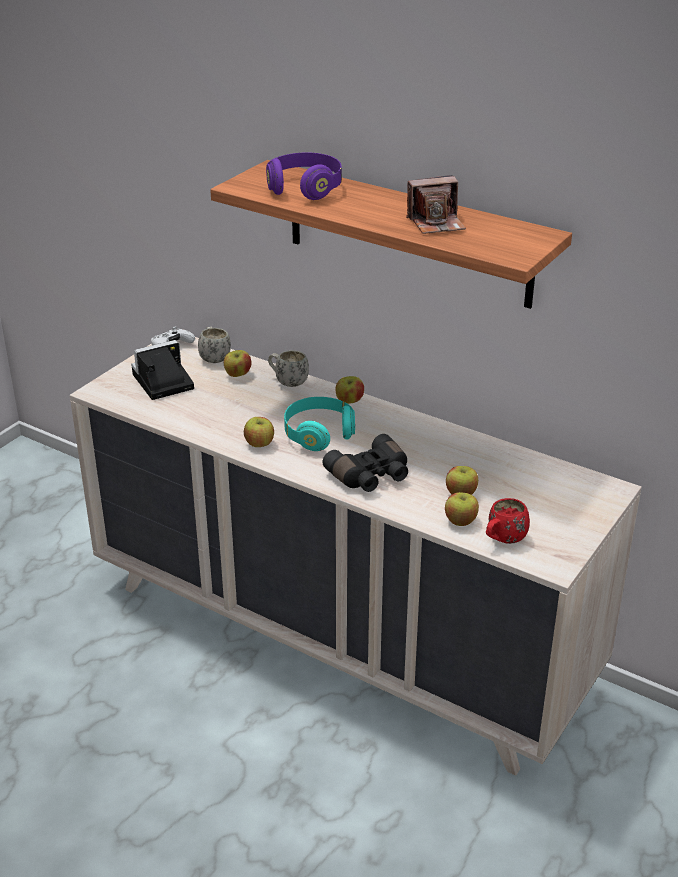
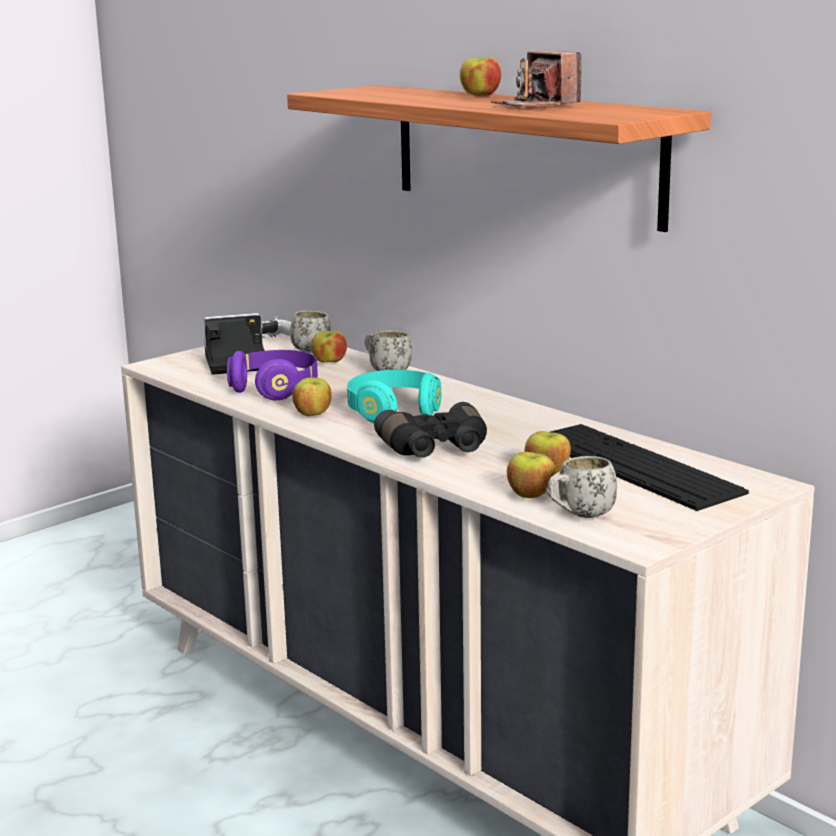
camera: 15 degrees right, 15 degrees down
purple headphones [266,152,342,200] -> purple headphones moved to [227,350,318,400]
apple [336,376,364,404] -> apple moved to [460,57,501,96]
camera [406,175,466,234] -> camera turned 60 degrees clockwise [491,50,581,107]
red mug [486,498,530,544] -> white mug [546,456,617,518]
none -> keyboard [550,424,749,511]

